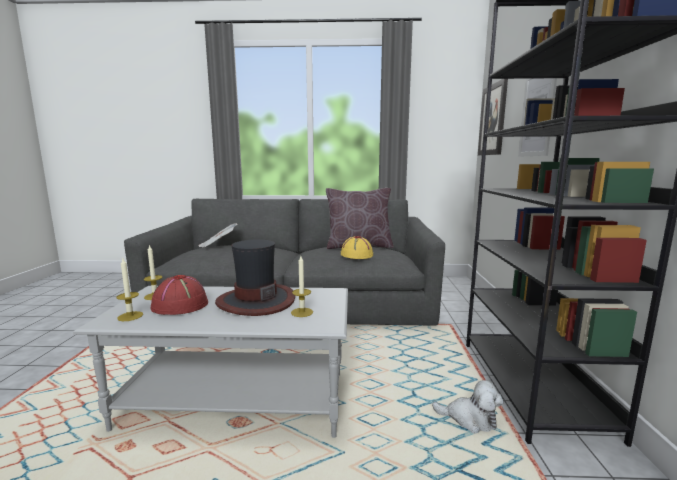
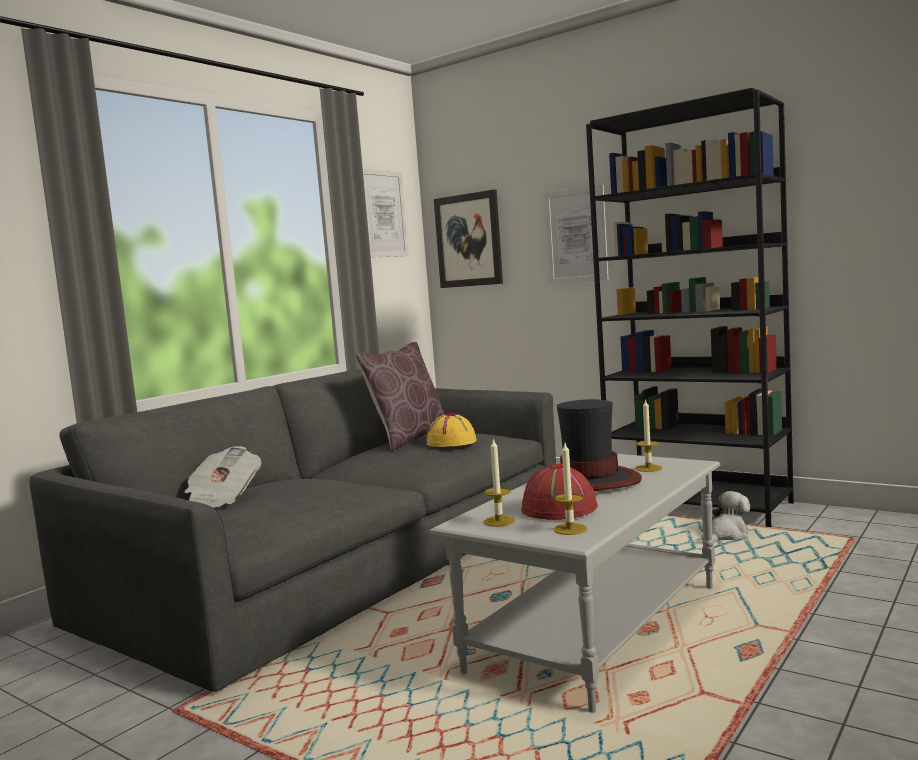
camera: 55 degrees left, 5 degrees down
none -> picture [363,169,409,257]

